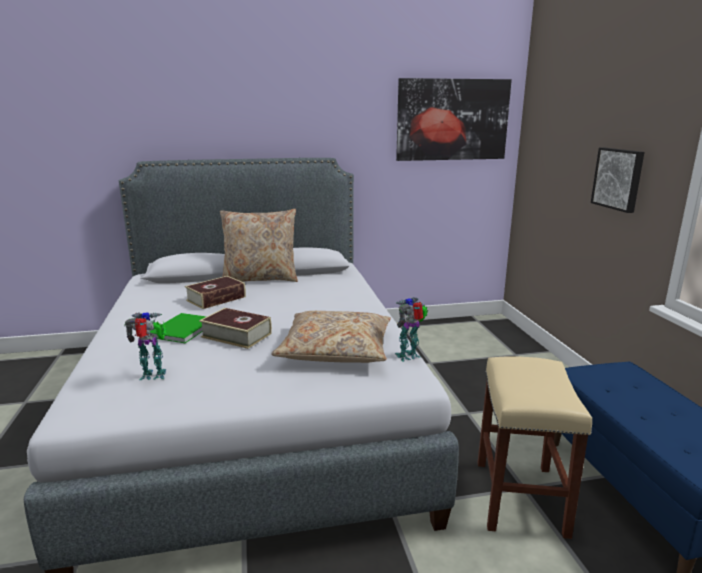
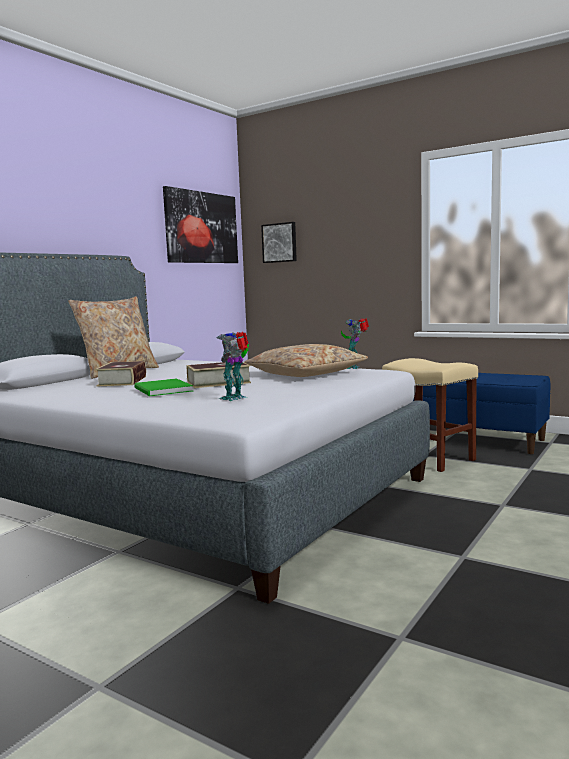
camera: 45 degrees left, 10 degrees down
picture [591,147,644,213] -> picture moved to [261,222,297,263]

